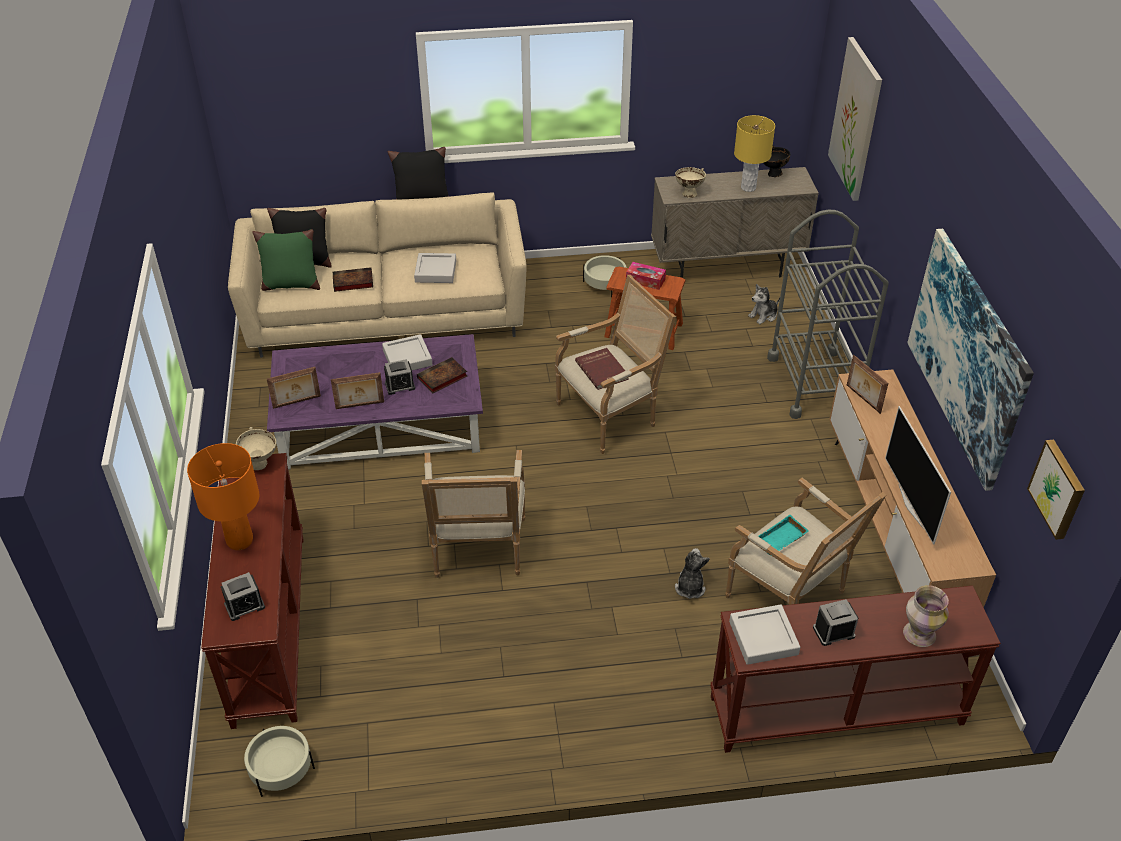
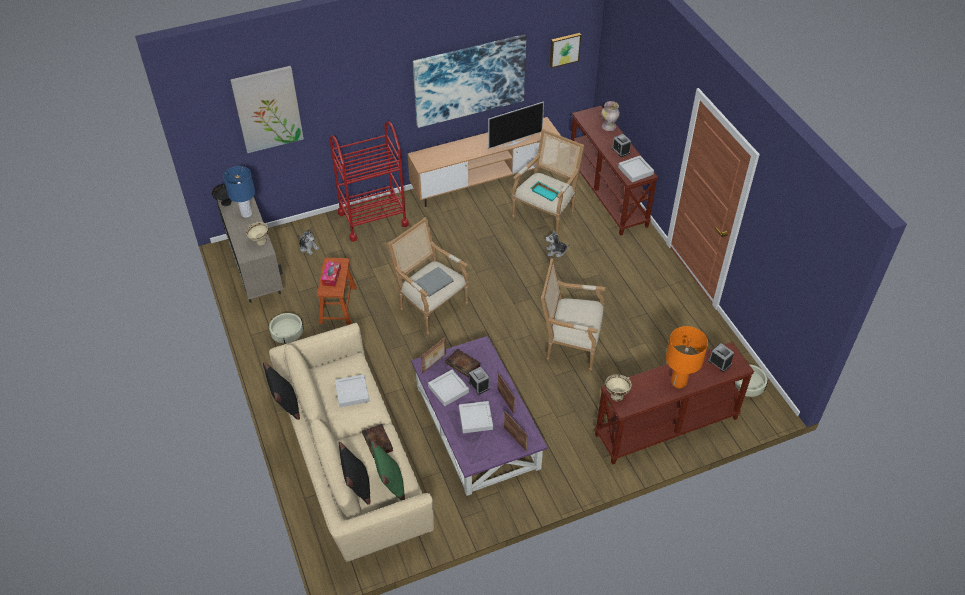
camera: 105 degrees left, 5 degrees up
armchair [422,450,525,578] -> armchair turned 150 degrees counterclockwise [541,258,606,371]
red book [575,348,629,390] -> grey book [414,267,454,297]
yellow table lamp [734,115,775,192] -> blue table lamp [223,166,255,218]
grey cart [767,210,888,419] -> red cart [329,121,409,242]
picture frame [847,355,888,414] -> picture frame moved to [421,337,446,373]
none -> grey tray [459,401,493,433]

